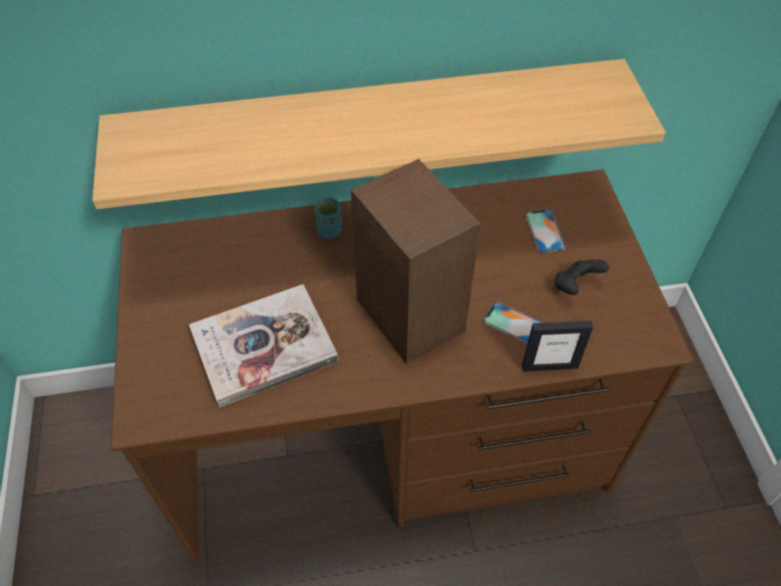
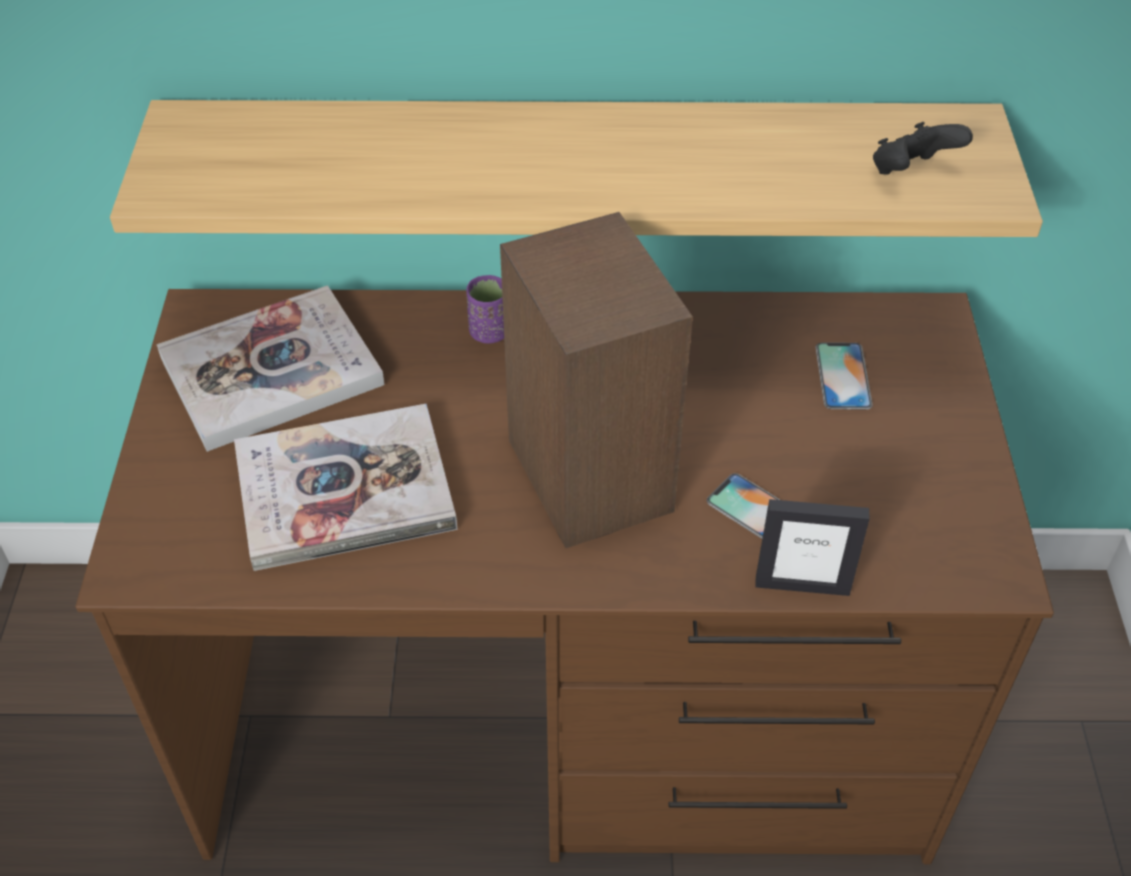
camera: 10 degrees right, 5 degrees down
turquoise cup [315,197,342,239] -> purple cup [466,275,504,344]
black game controller [554,259,609,295] -> black game controller moved to [873,122,973,175]
none -> book [157,285,385,452]

